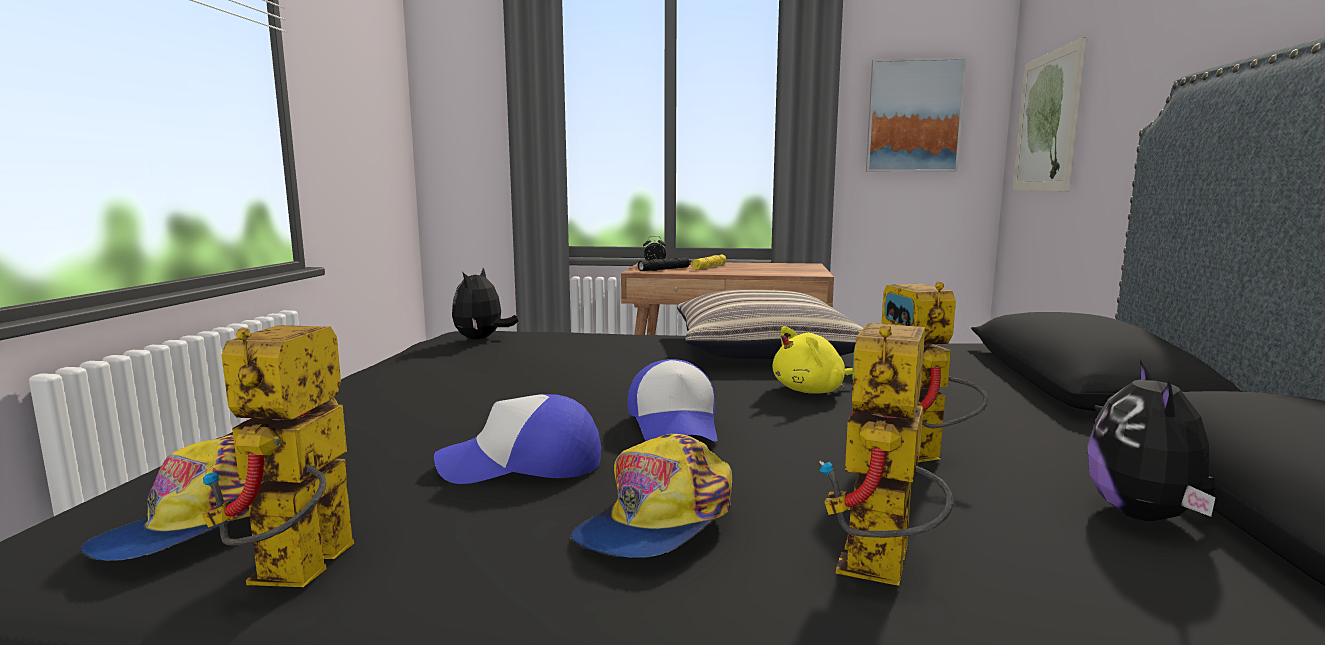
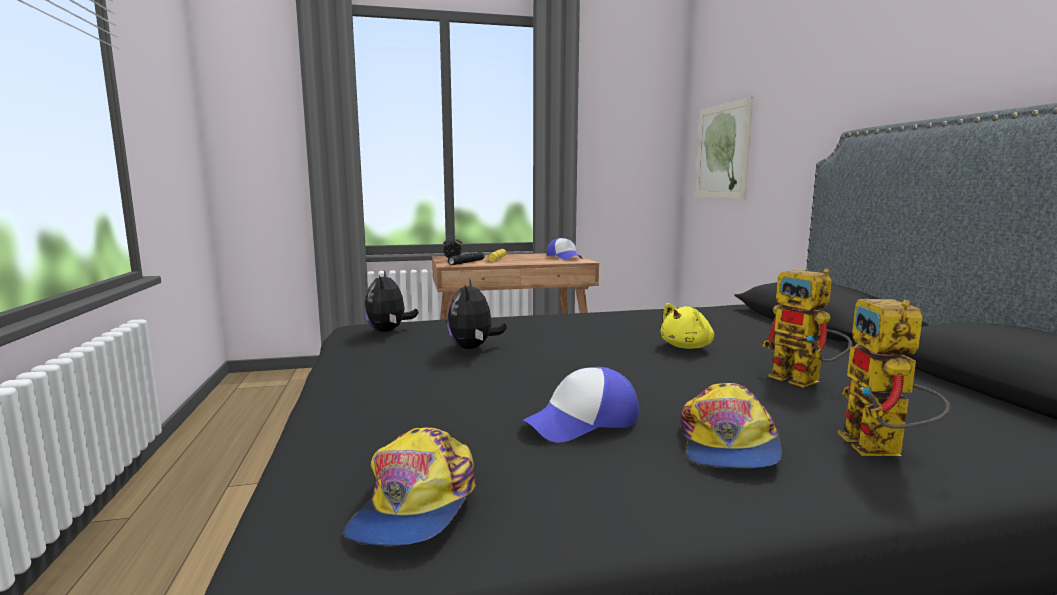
camera: 20 degrees left, 0 degrees up
toy robot [202,325,354,587] -> none
cap [627,359,717,442] -> cap moved to [546,238,582,260]
pillow [677,290,863,359] -> none
picture [866,57,967,172] -> none
plush toy [1087,359,1216,521] -> plush toy moved to [447,279,507,349]

